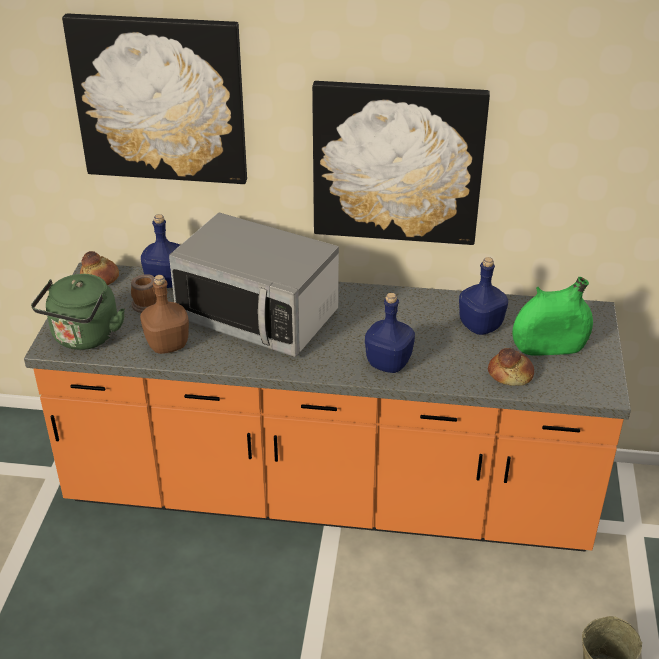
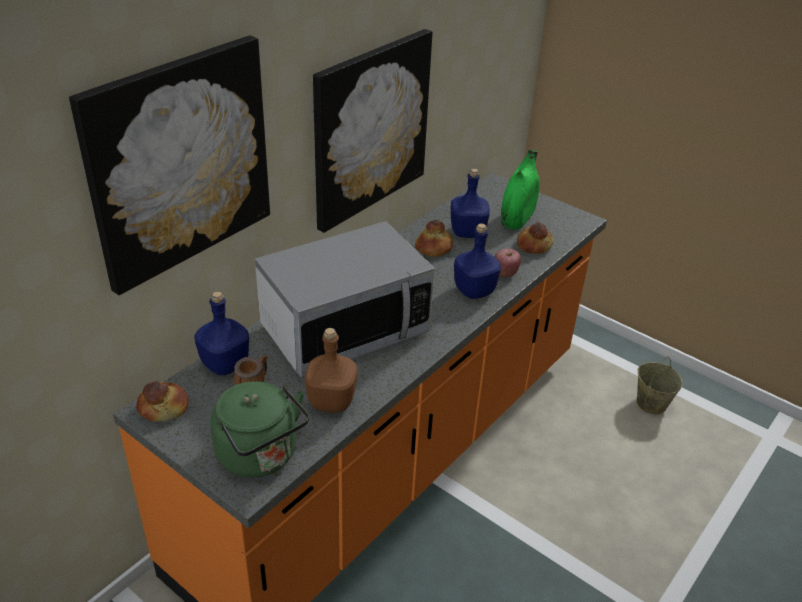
camera: 60 degrees left, 0 degrees up
none -> bread [415,220,453,257]
none -> apple [494,249,521,277]

